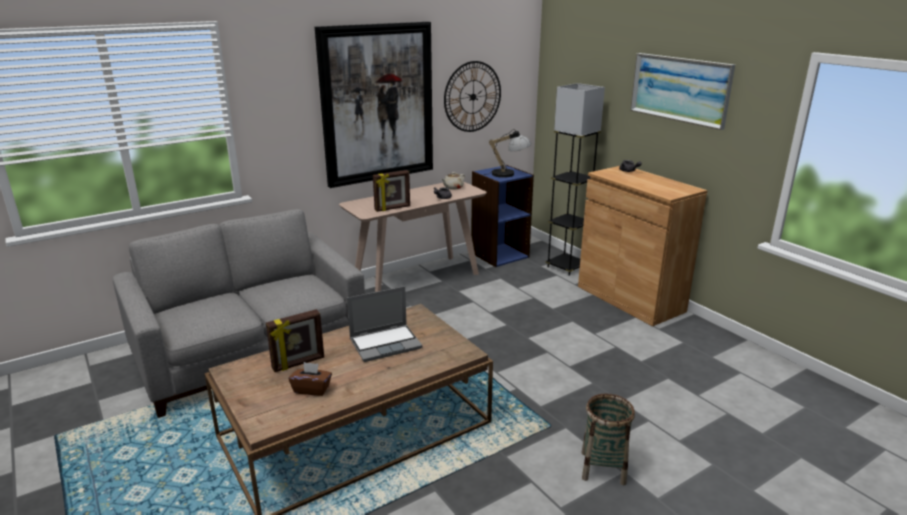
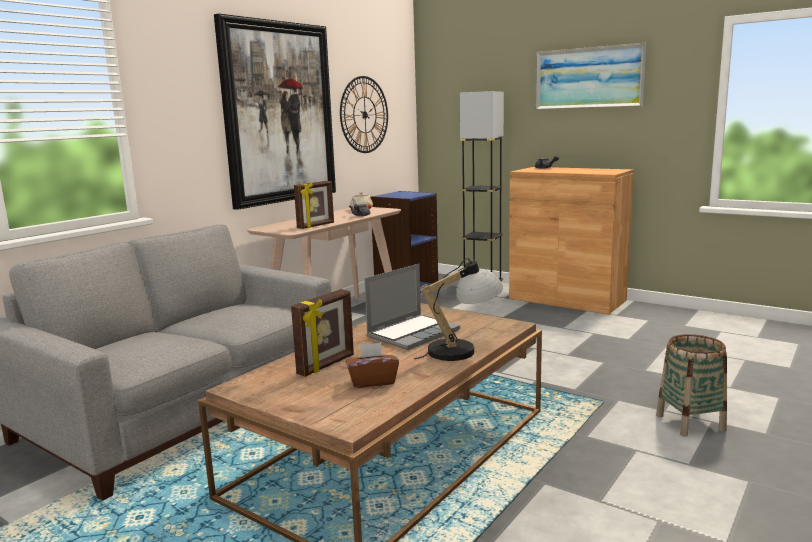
camera: 20 degrees left, 10 degrees down
table lamp [483,129,531,178] -> table lamp moved to [414,258,503,361]

